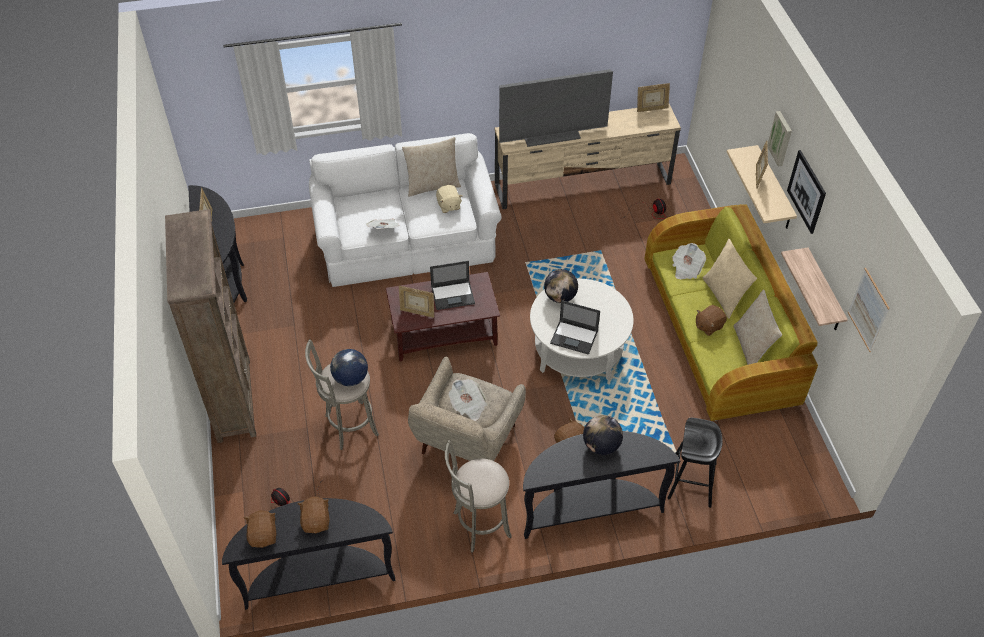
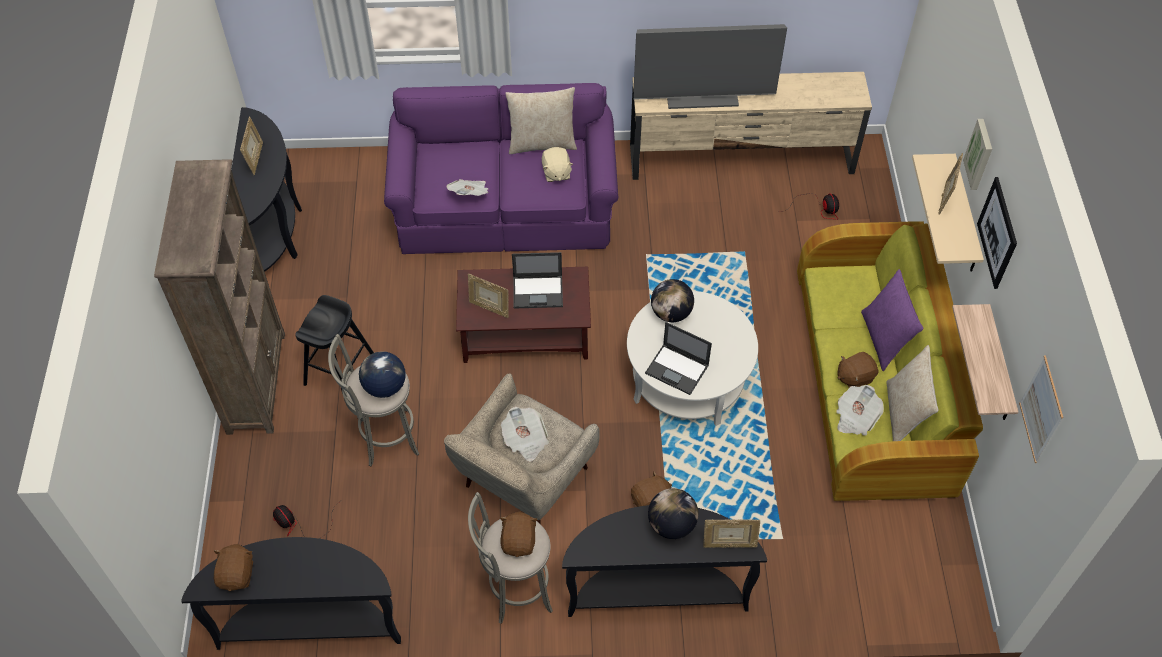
camera: 10 degrees right, 5 degrees up
brown plush toy [297,497,330,534] -> brown plush toy moved to [500,511,537,557]
white sofa [309,133,502,287] -> purple sofa [384,83,618,254]
picture frame [637,83,670,112] -> picture frame moved to [703,519,760,548]
black stool [668,418,723,508] -> black stool moved to [295,295,374,394]
newspaper [672,243,706,279] -> newspaper moved to [836,385,884,436]
beige pillow [703,239,757,319] -> purple pillow [861,269,923,371]

